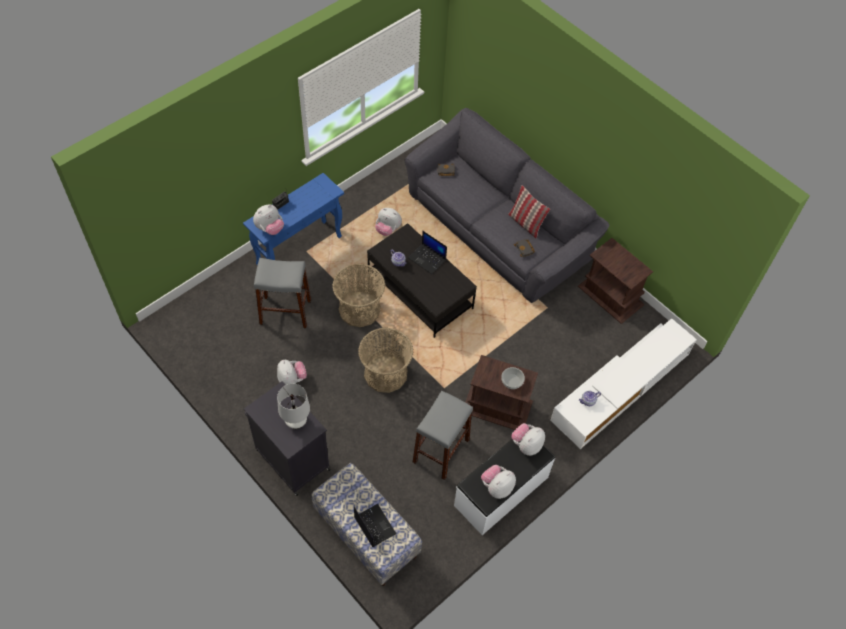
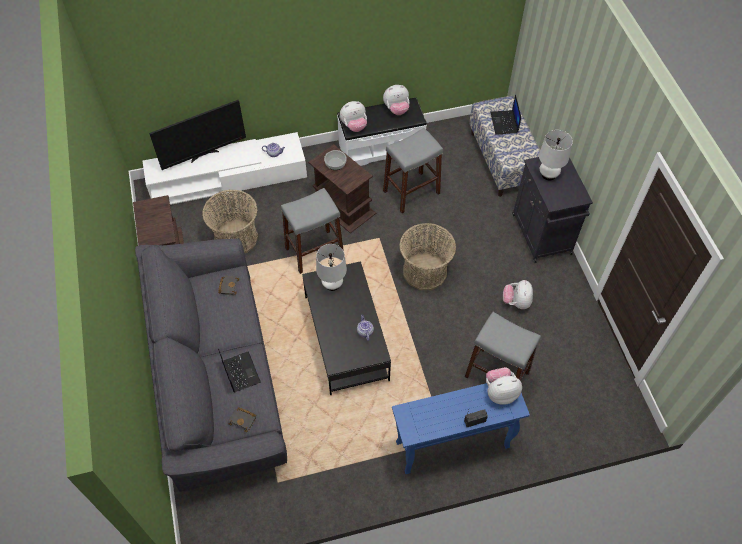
camera: 150 degrees left, 0 degrees up
basket [332,264,385,327] -> basket moved to [202,189,258,253]
plush toy [375,208,402,236] -> none
laptop [408,231,447,274] -> laptop moved to [218,349,261,392]
pillow [508,185,550,238] -> none
none -> television [149,100,246,170]
none -> grey stool [281,188,344,274]
none -> white table lamp [316,244,347,291]

